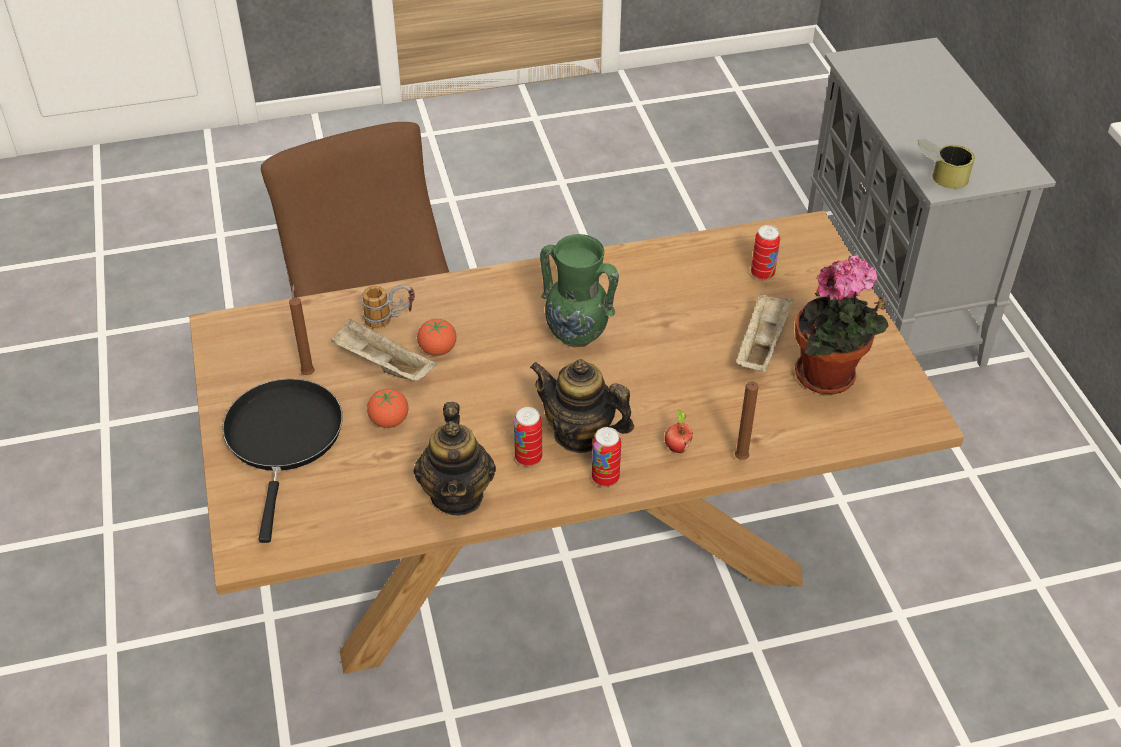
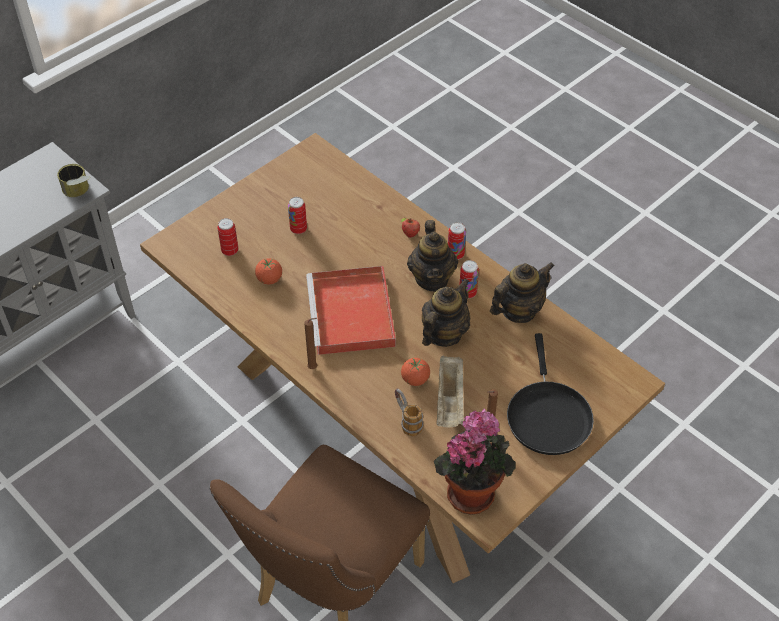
camera: 120 degrees left, 5 degrees up
black frying pan [222,379,343,543] -> black frying pan turned 60 degrees counterclockwise [507,333,594,455]
tomato [367,389,408,428] -> tomato moved to [255,258,282,284]
green vase [540,234,619,348] -> red tray [306,266,396,355]
brown candle [735,381,758,460] -> brown candle moved to [304,318,317,369]
beige tray [736,293,794,372] -> can [288,197,307,234]
potted plant [795,255,889,394] -> potted plant moved to [434,409,516,515]
none -> teapot [422,278,470,347]

